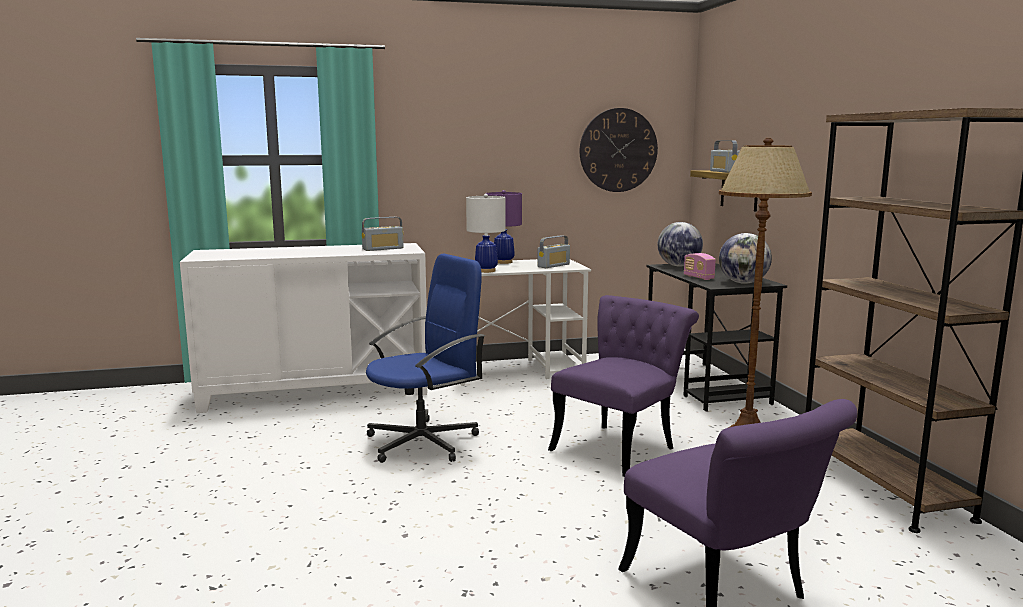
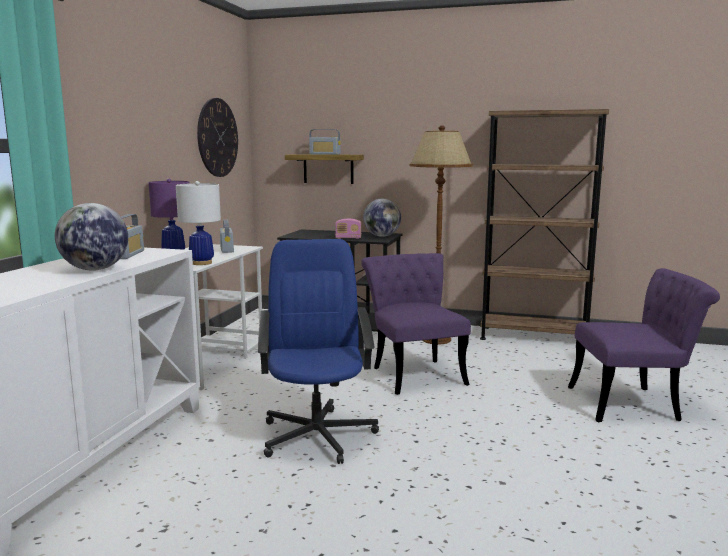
camera: 60 degrees left, 0 degrees up
globe [657,222,703,266] -> globe moved to [55,203,128,271]

